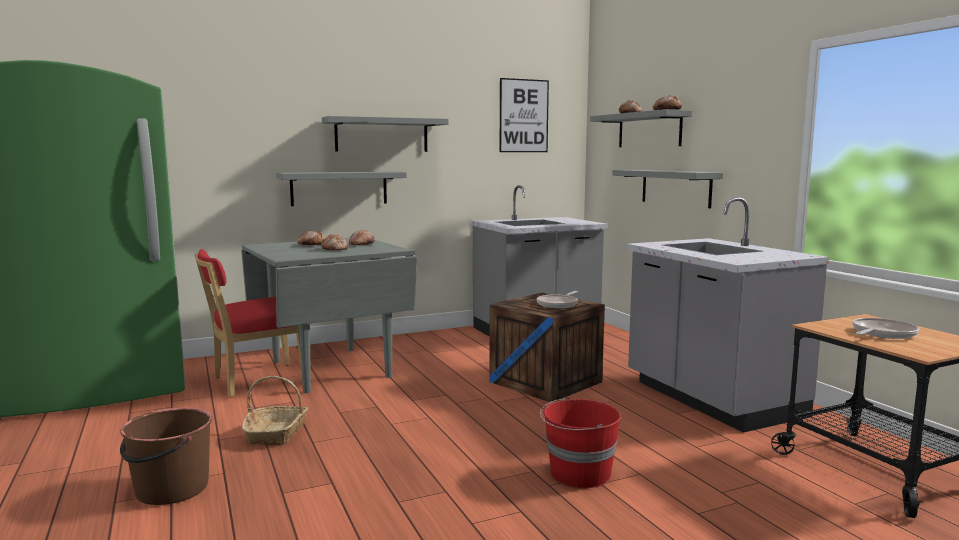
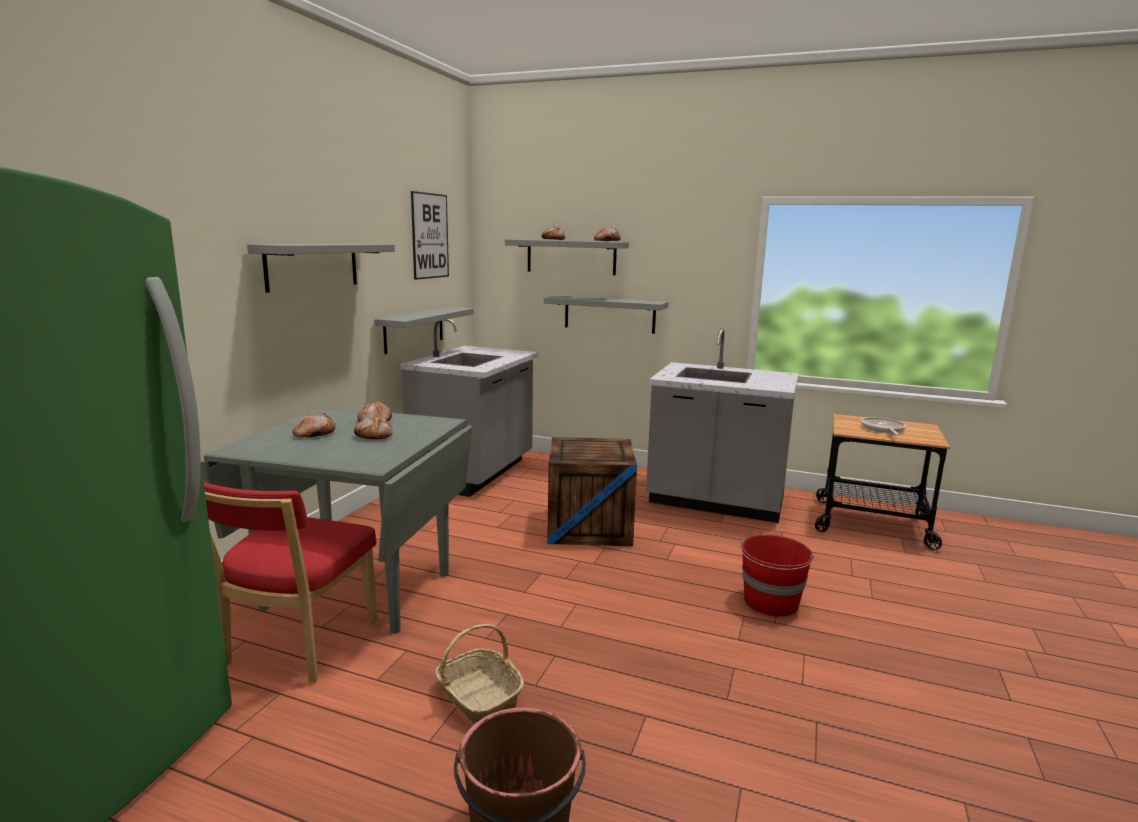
camera: 45 degrees left, 5 degrees up
grey shelf [276,171,407,206] -> grey shelf moved to [374,307,474,354]
frying pan [537,291,578,308] -> none

